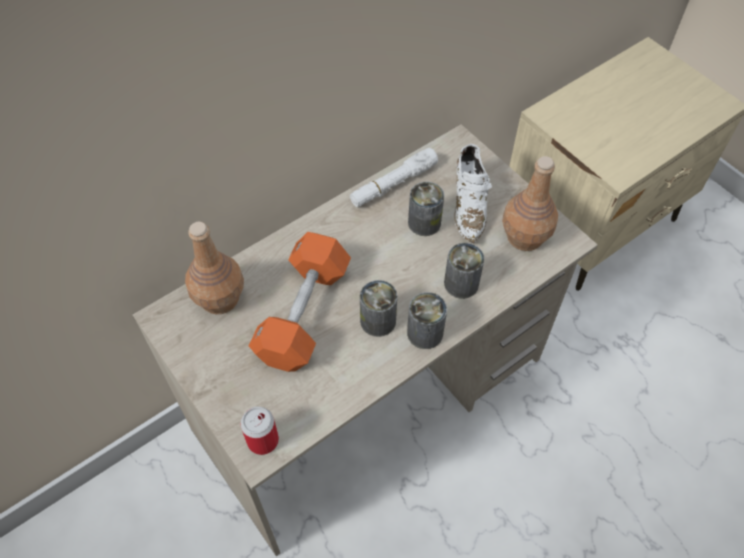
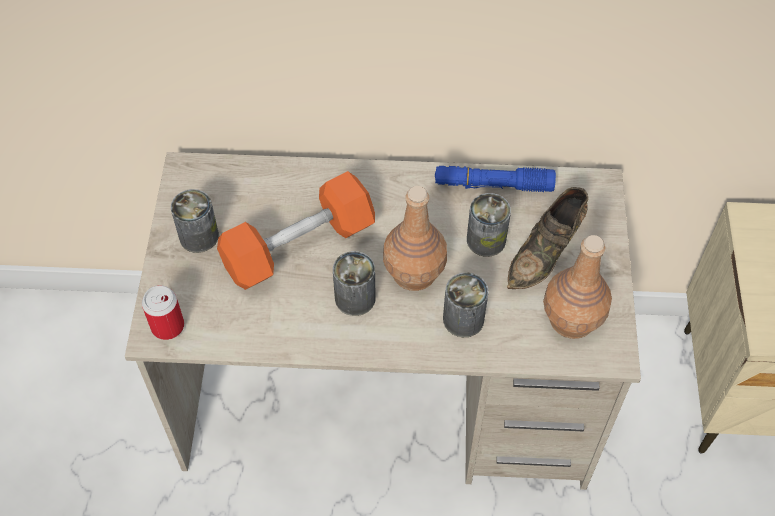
camera: 40 degrees right, 0 degrees up
brown bottle [185,221,244,314] -> brown bottle moved to [383,186,447,291]
white flashlight [350,148,438,207] -> blue flashlight [435,166,556,192]
can [407,292,447,349] -> can moved to [171,189,219,253]
white shoe [454,144,492,243] -> brown shoe [507,187,589,289]

